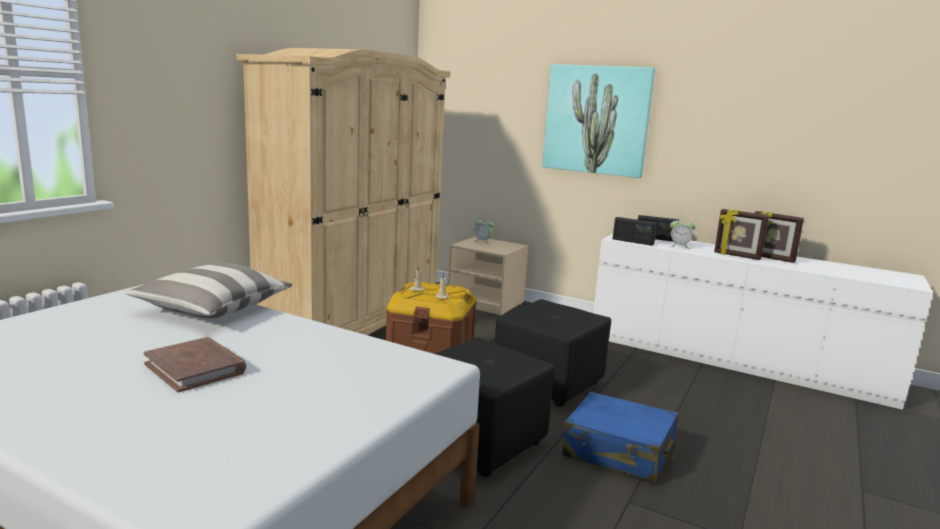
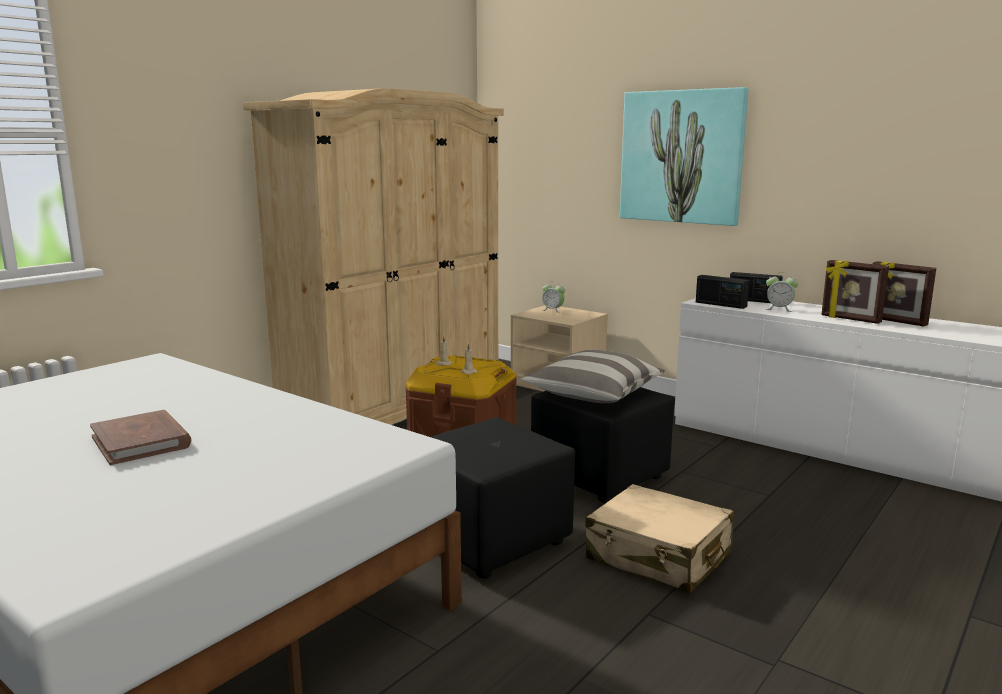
camera: 10 degrees right, 0 degrees up
pillow [125,263,292,318] -> pillow moved to [521,350,665,403]
blue suitcase [563,392,678,483] -> beige suitcase [586,484,734,594]

